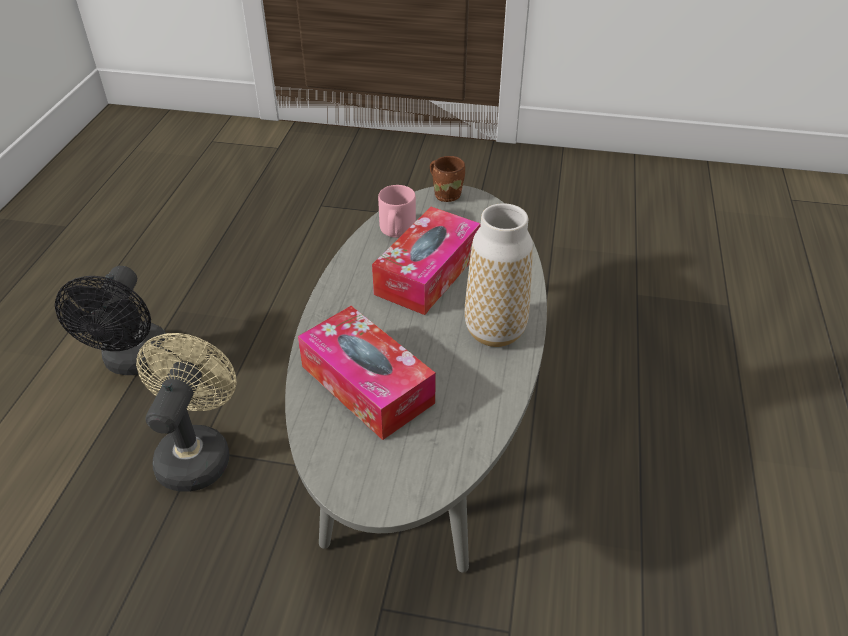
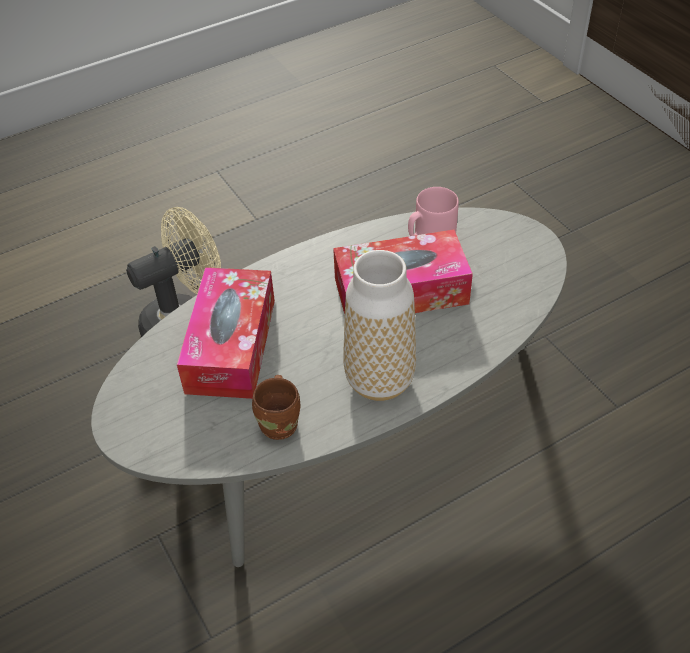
camera: 50 degrees right, 5 degrees up
black fan [55,266,169,375] -> none
brown mug [430,156,465,202] -> brown mug moved to [252,375,300,440]

